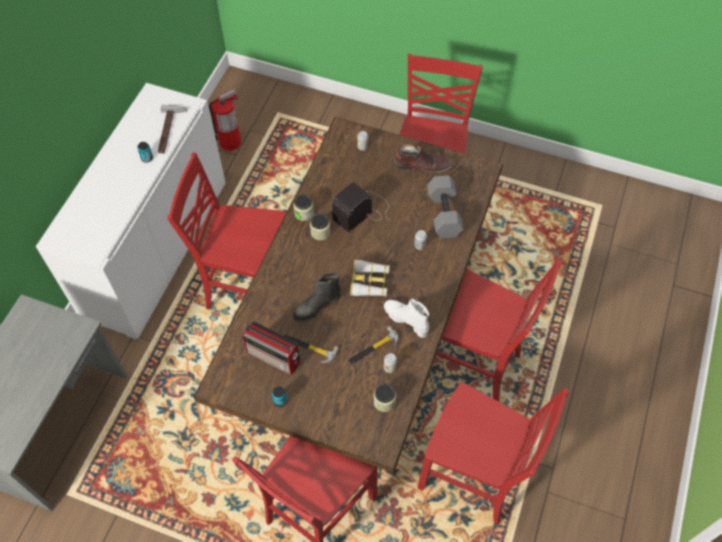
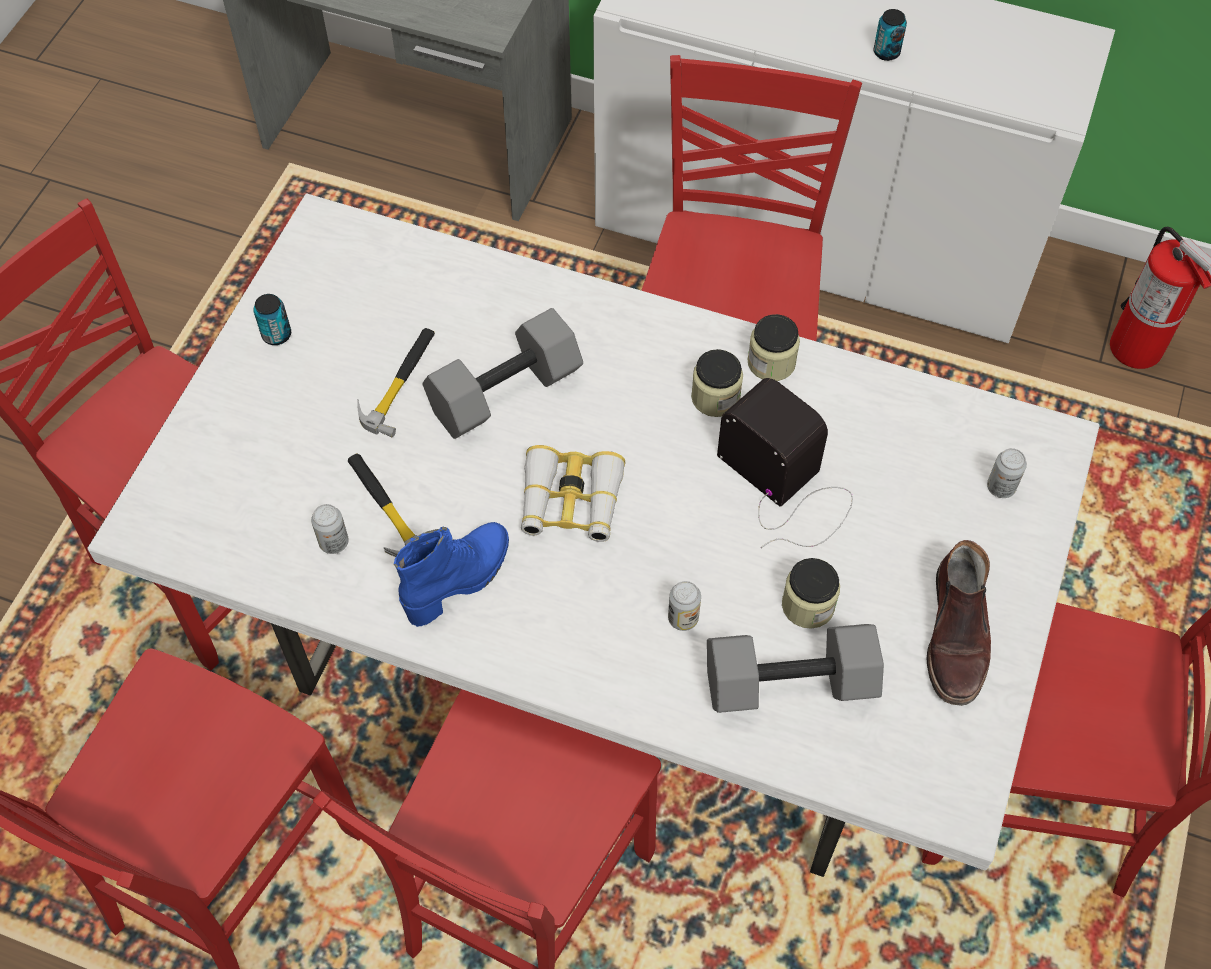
camera: 90 degrees right, 0 degrees up
hammer [158,105,187,153] -> none
brown dining table [194,117,503,473] -> white dining table [88,194,1099,877]
radio [242,321,300,376] -> none
black boot [293,272,341,322] -> grey dumbbell [423,308,583,439]
jar [373,383,396,412] -> jar moved to [782,558,840,629]
white boot [384,299,429,338] -> blue boot [394,522,509,627]

